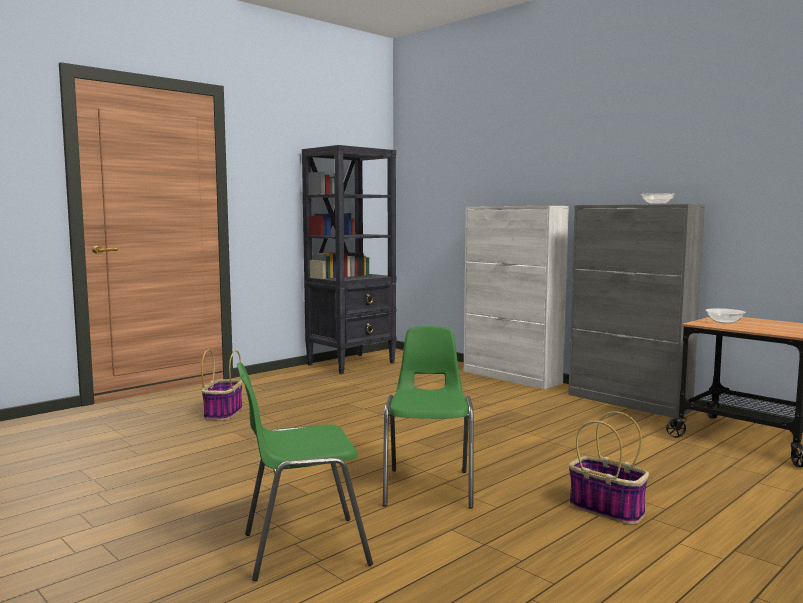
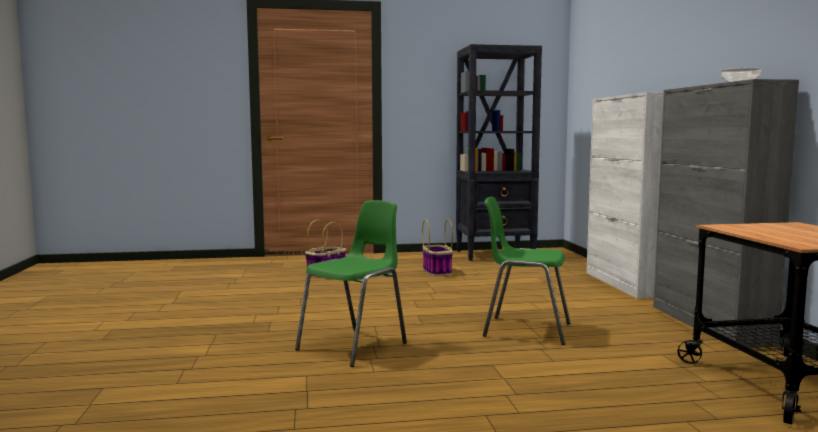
camera: 35 degrees right, 0 degrees up
green chair [237,362,373,581] -> green chair moved to [483,197,570,345]
basket [569,411,649,525] -> basket moved to [422,219,453,276]
bowl [706,308,746,324] -> none

